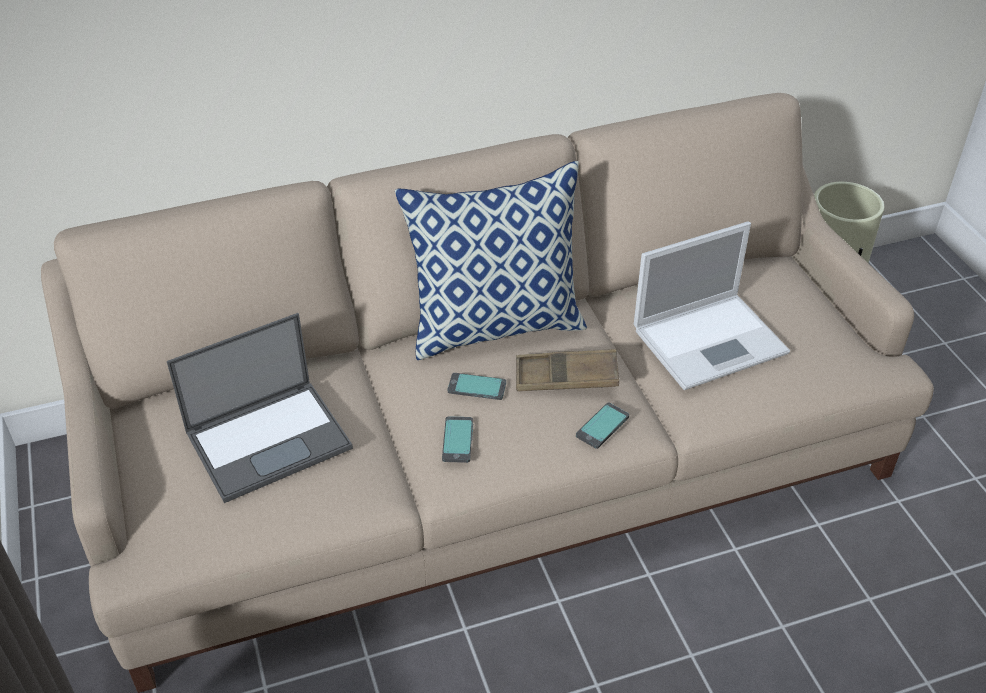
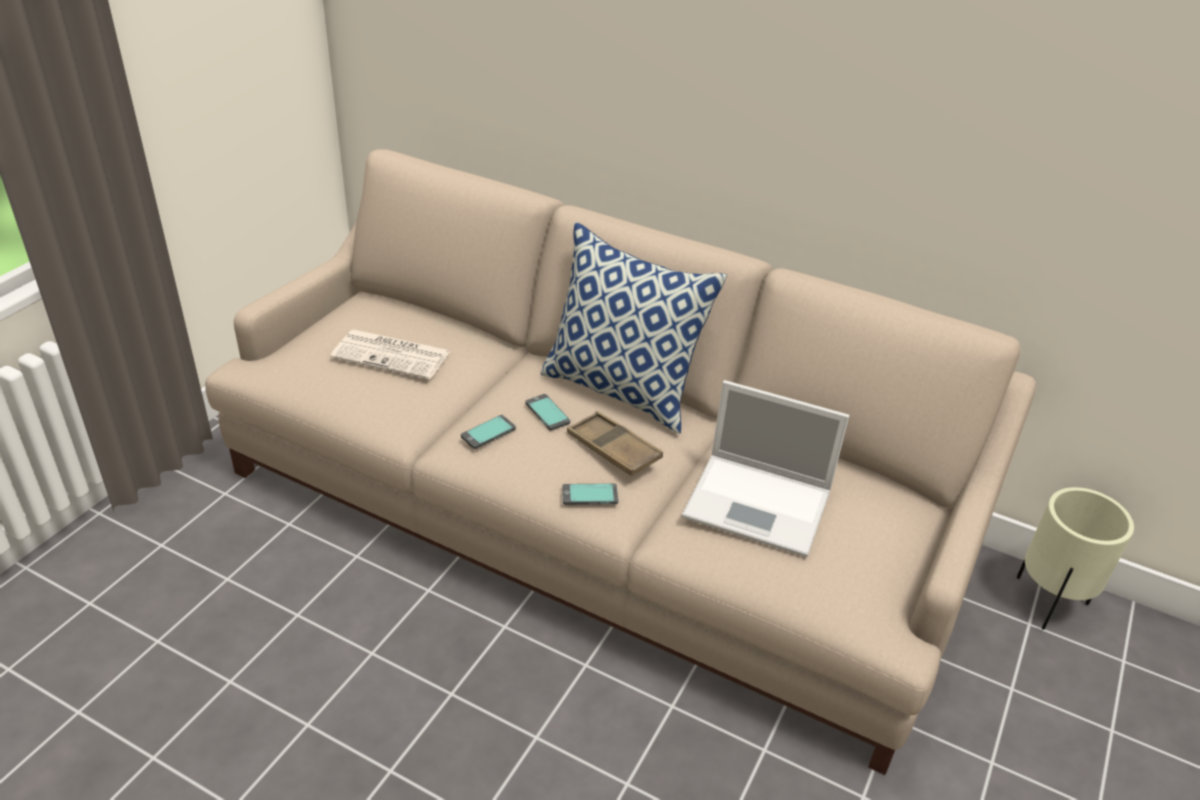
camera: 45 degrees right, 5 degrees down
laptop [167,313,353,503] -> newspaper [330,330,450,379]

